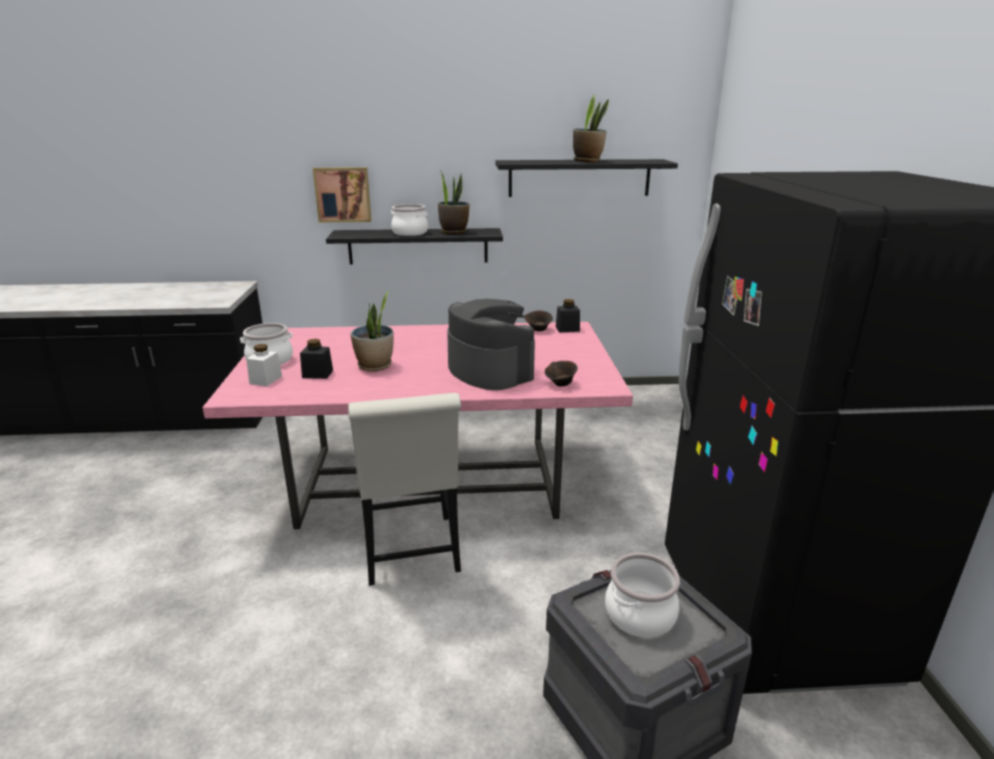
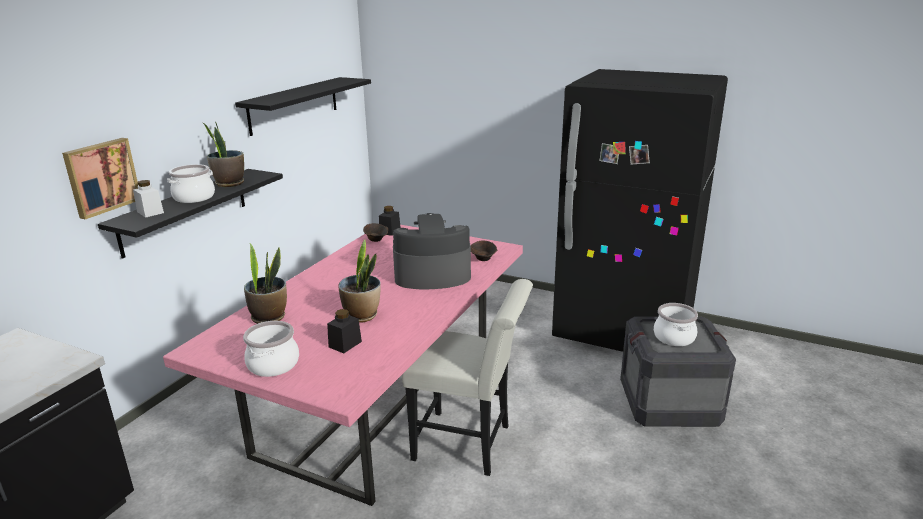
camera: 60 degrees left, 0 degrees up
white jar [246,344,282,386] -> white jar moved to [133,180,164,218]
potted plant [573,95,609,162] -> potted plant moved to [244,243,287,324]

